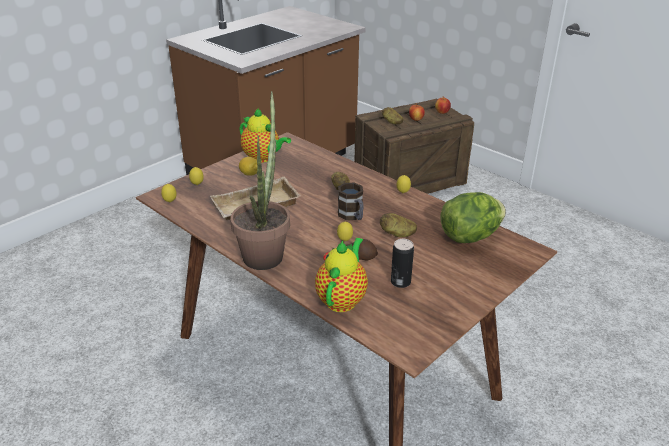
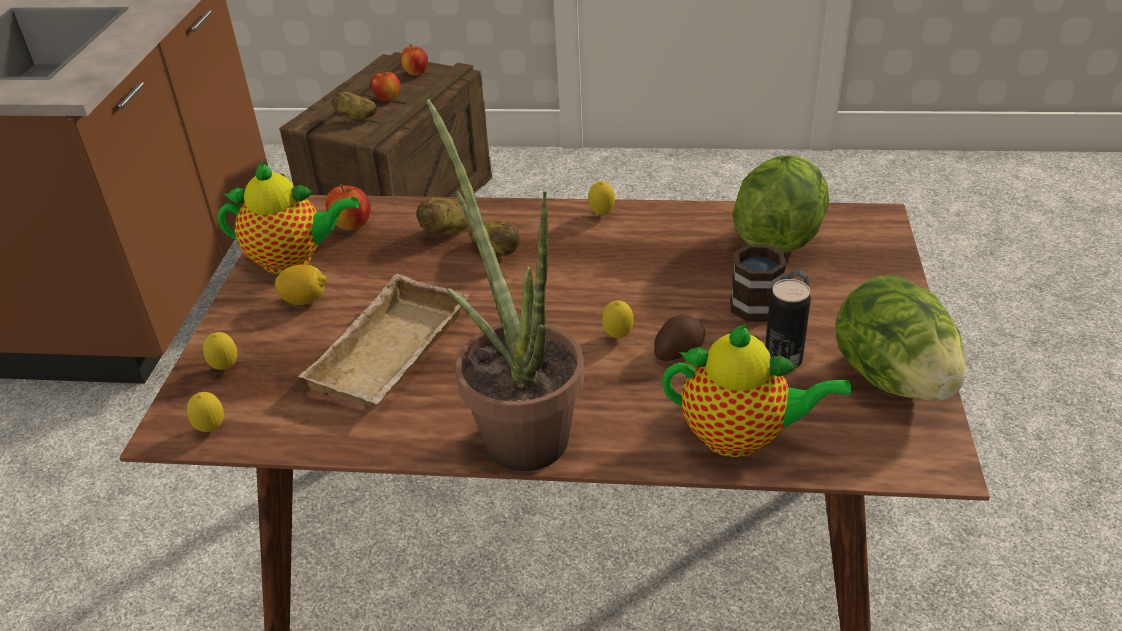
camera: 35 degrees left, 5 degrees up
teapot [315,238,368,312] -> teapot turned 120 degrees clockwise [662,324,851,457]
mug [338,183,364,220] -> mug moved to [730,244,809,322]
potato [380,213,417,237] -> potato moved to [416,198,469,234]
none -> apple [326,184,371,231]
none -> lettuce [835,275,965,401]

